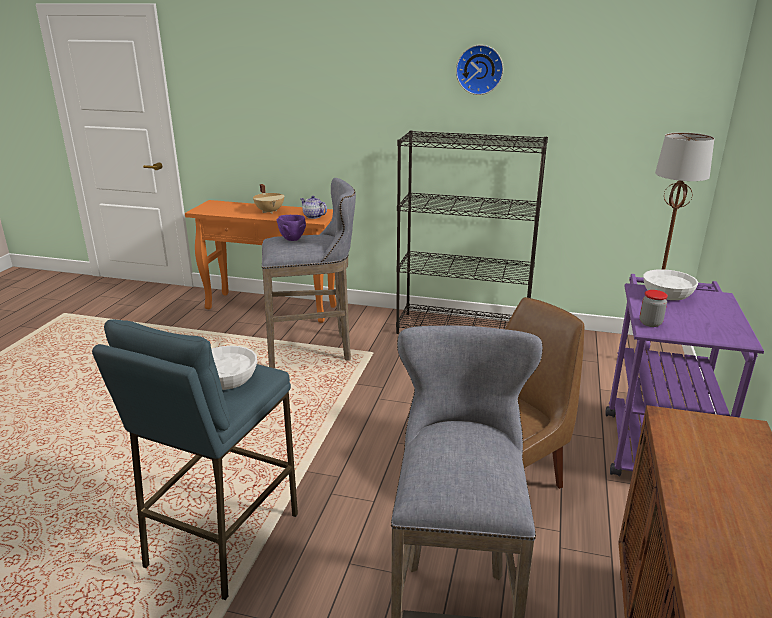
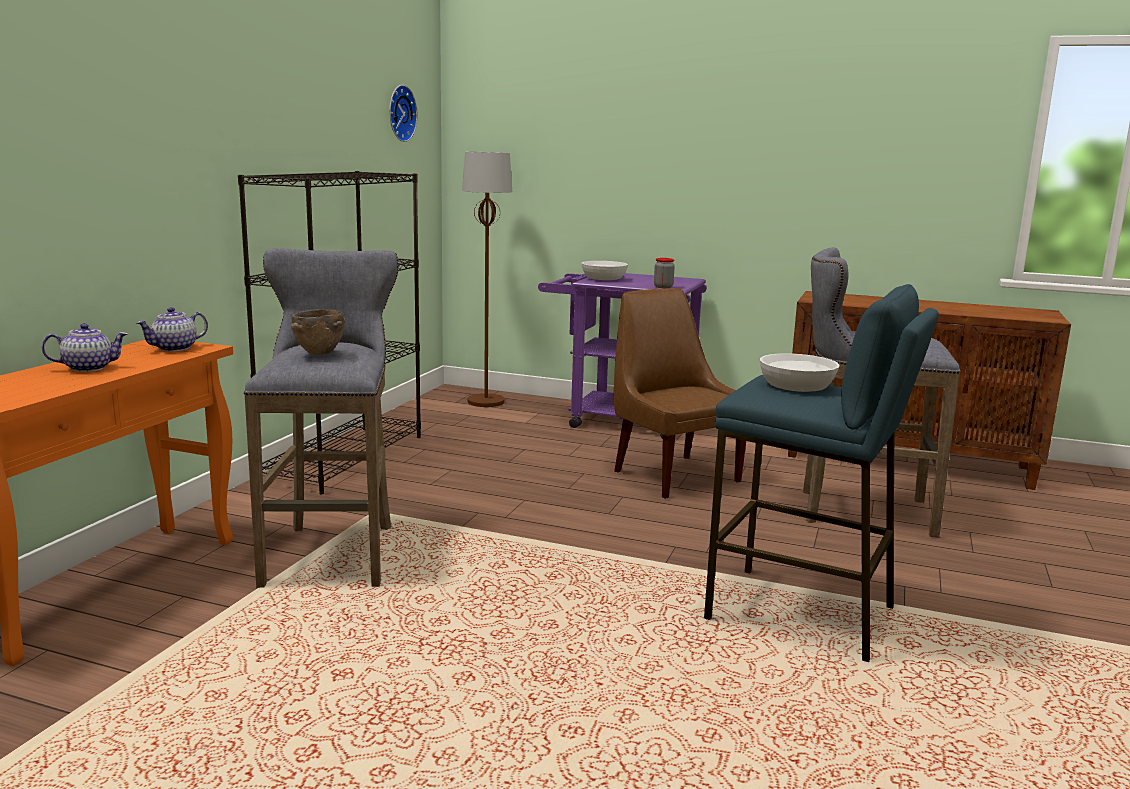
camera: 85 degrees left, 10 degrees down
beige cooking pot [253,184,284,214] -> teapot [42,323,128,372]
purple bowl [276,215,306,241] -> brown bowl [291,309,345,355]
wall clock [456,45,503,95] -> wall clock moved to [389,85,418,142]

